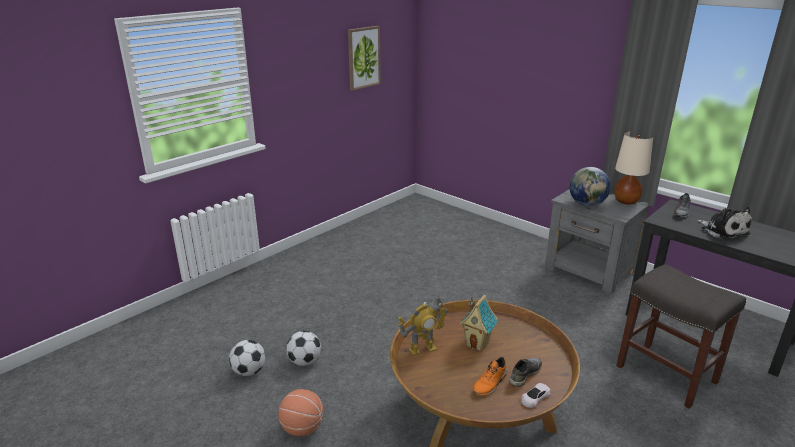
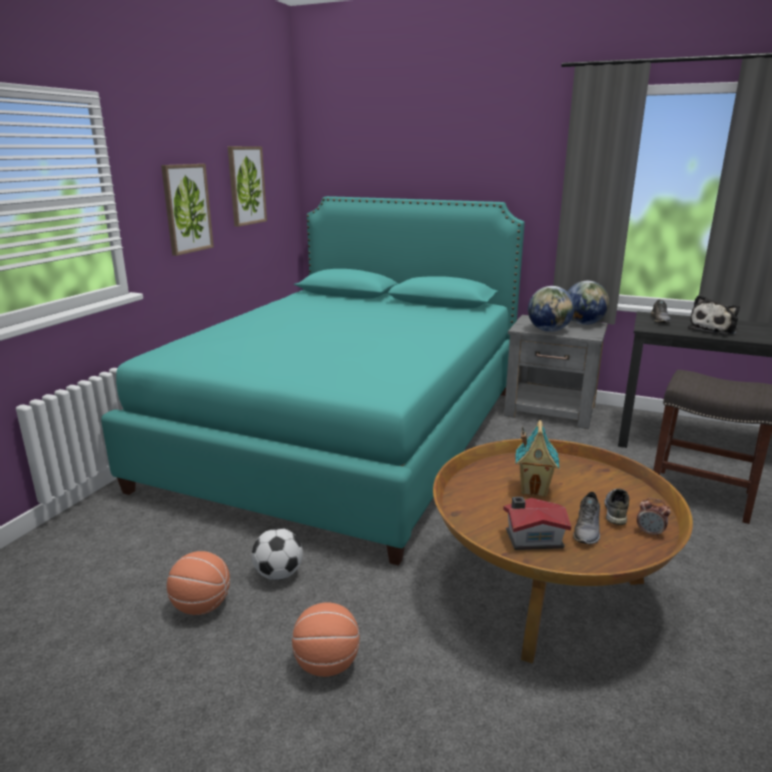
camera: 20 degrees left, 5 degrees down
football [229,340,266,376] -> basketball [167,551,230,615]
toy robot [397,296,449,356] -> none
orange shoe [472,357,507,395] -> grey shoe [573,492,600,545]
white toy car [522,383,551,408] -> alarm clock [637,498,671,538]
beige table lamp [614,131,653,205] -> globe [567,281,609,325]
plush toy [697,206,752,240] -> plush toy turned 90 degrees clockwise [688,295,740,335]
none -> turquoise bed [101,196,525,566]
none -> picture [161,164,214,256]
none -> toy house [503,497,571,550]

